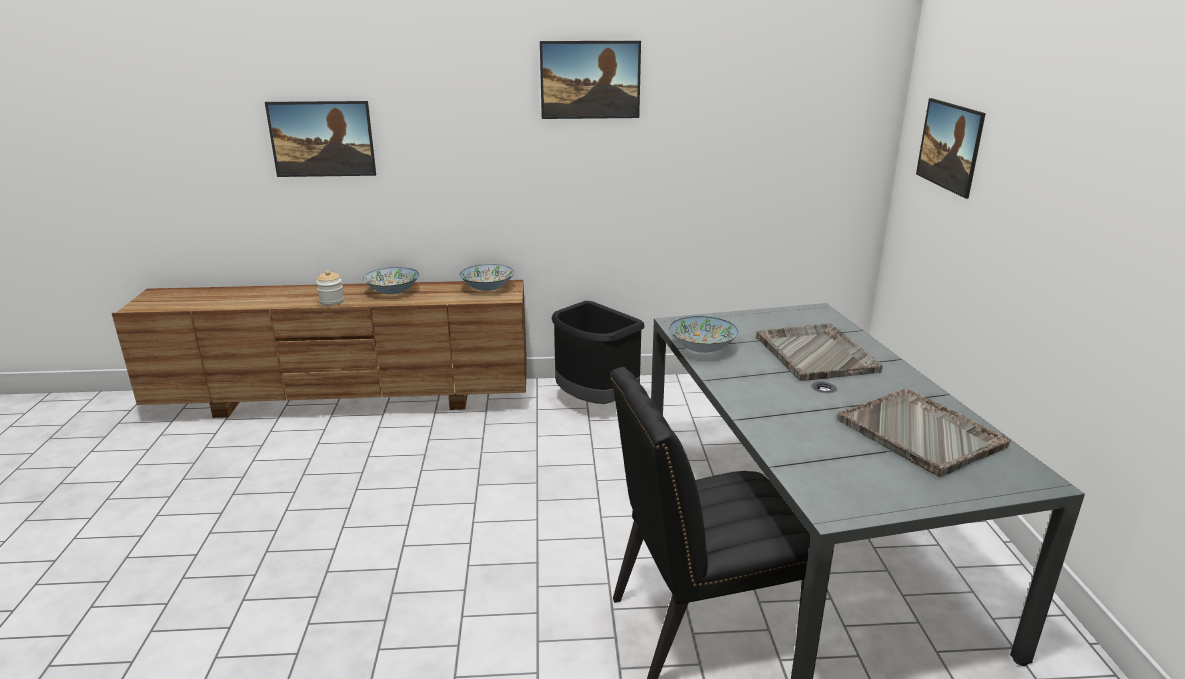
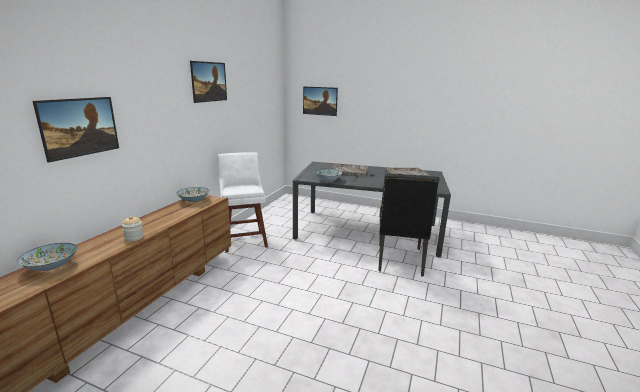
camera: 65 degrees left, 5 degrees down
bowl [363,267,419,295] -> bowl moved to [17,243,77,271]
black trash can [552,301,645,404] -> white chair [217,152,268,252]

